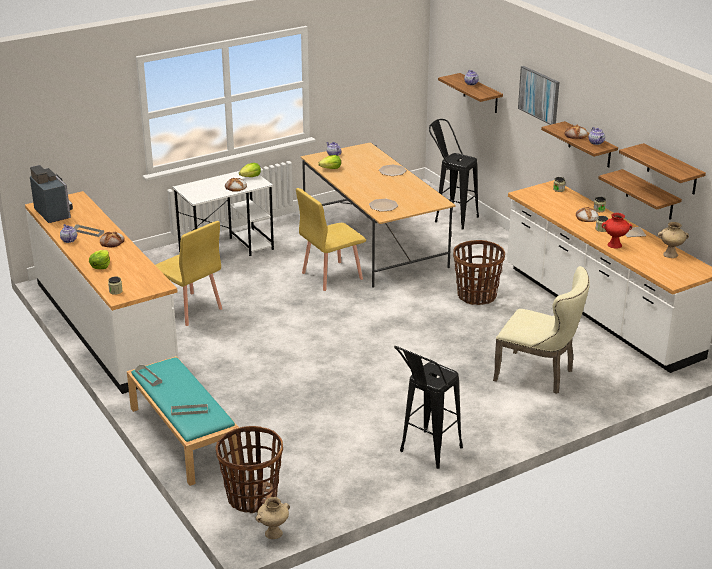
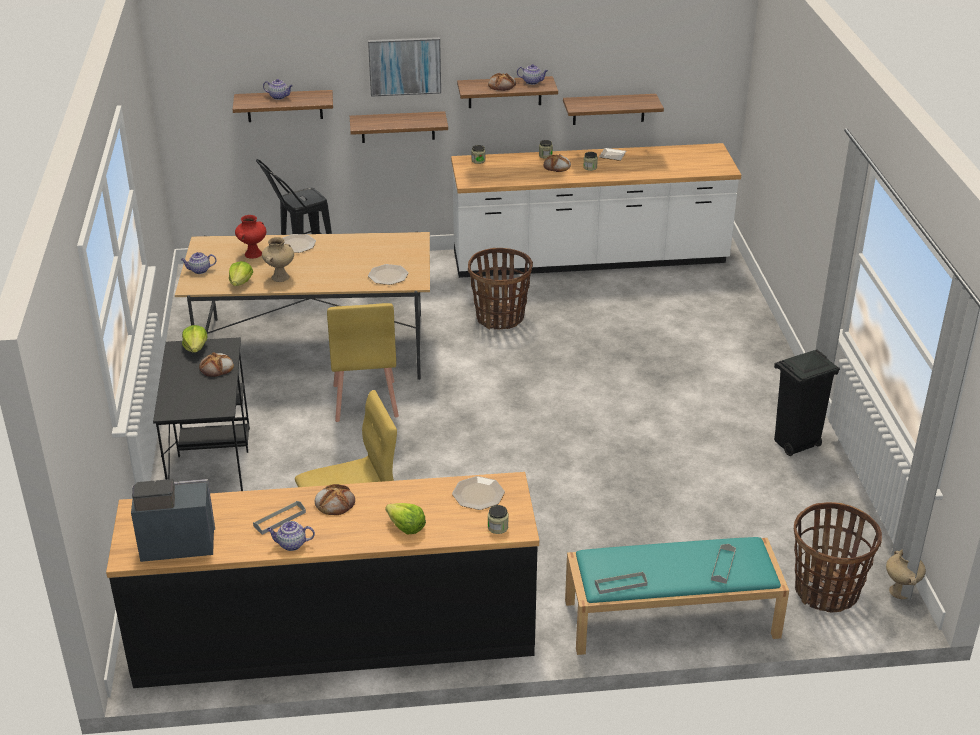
camera: 65 degrees left, 5 degrees up
white counter [25,191,178,394] -> black counter [106,472,539,688]
white desk [172,171,274,256] -> black desk [153,337,250,491]
black stool [394,346,463,469] -> black trash can [774,349,840,456]
beige chair [493,266,590,394] -> none
red vase [602,213,632,249] -> red vase moved to [235,215,267,259]
shelf [619,143,706,194] -> shelf moved to [350,111,448,143]
beige vase [658,222,689,258] -> beige vase moved to [262,237,294,282]
none -> plate [452,476,505,510]

